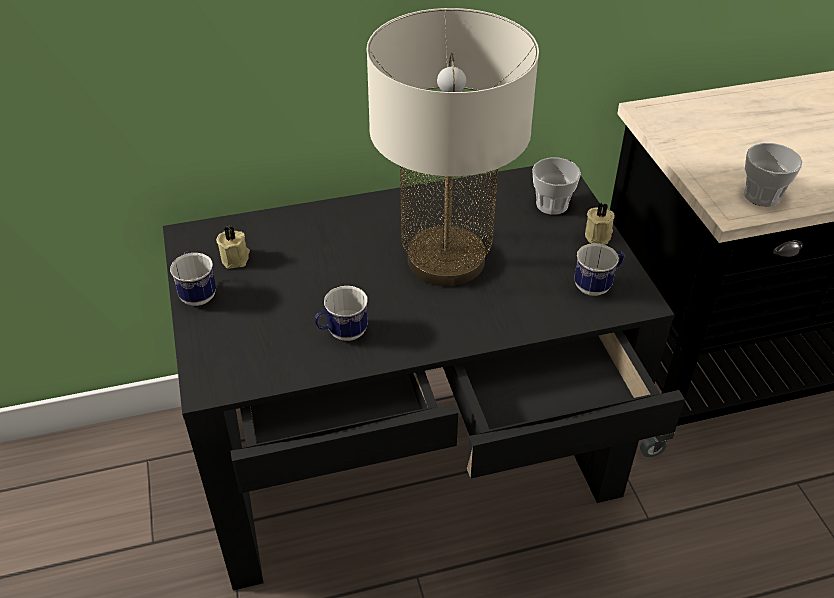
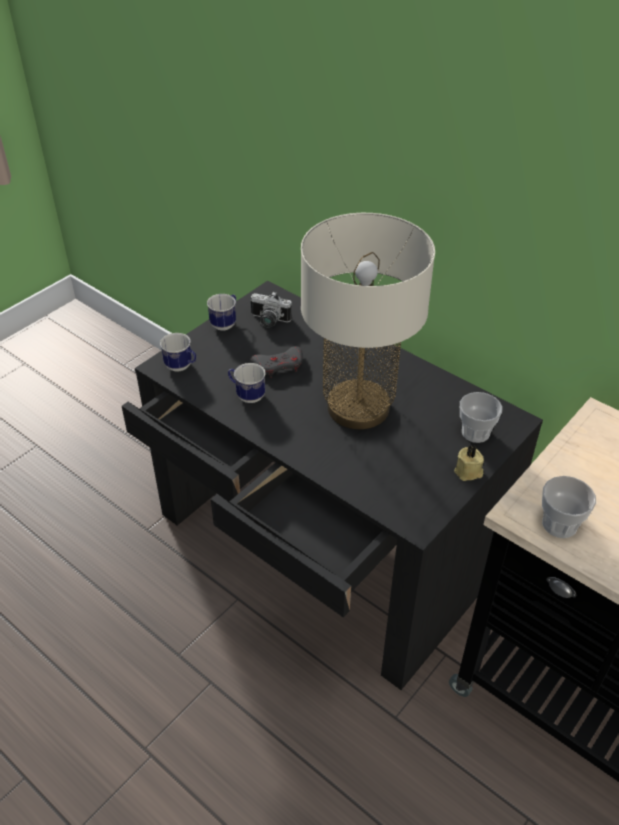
camera: 55 degrees right, 0 degrees up
beige candle [216,226,250,269] -> camera [250,291,292,328]
mug [574,243,624,296] -> mug moved to [160,333,196,371]
none -> grey game controller [250,346,303,378]

